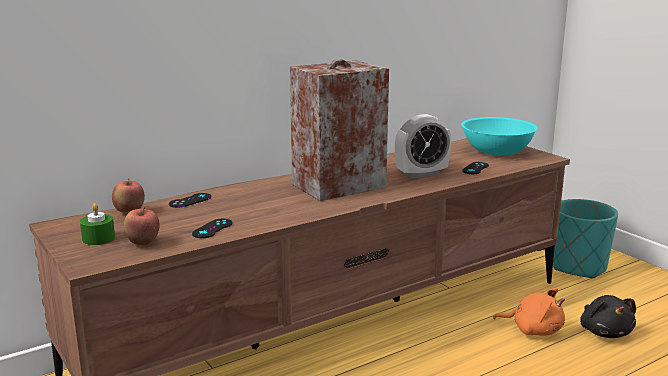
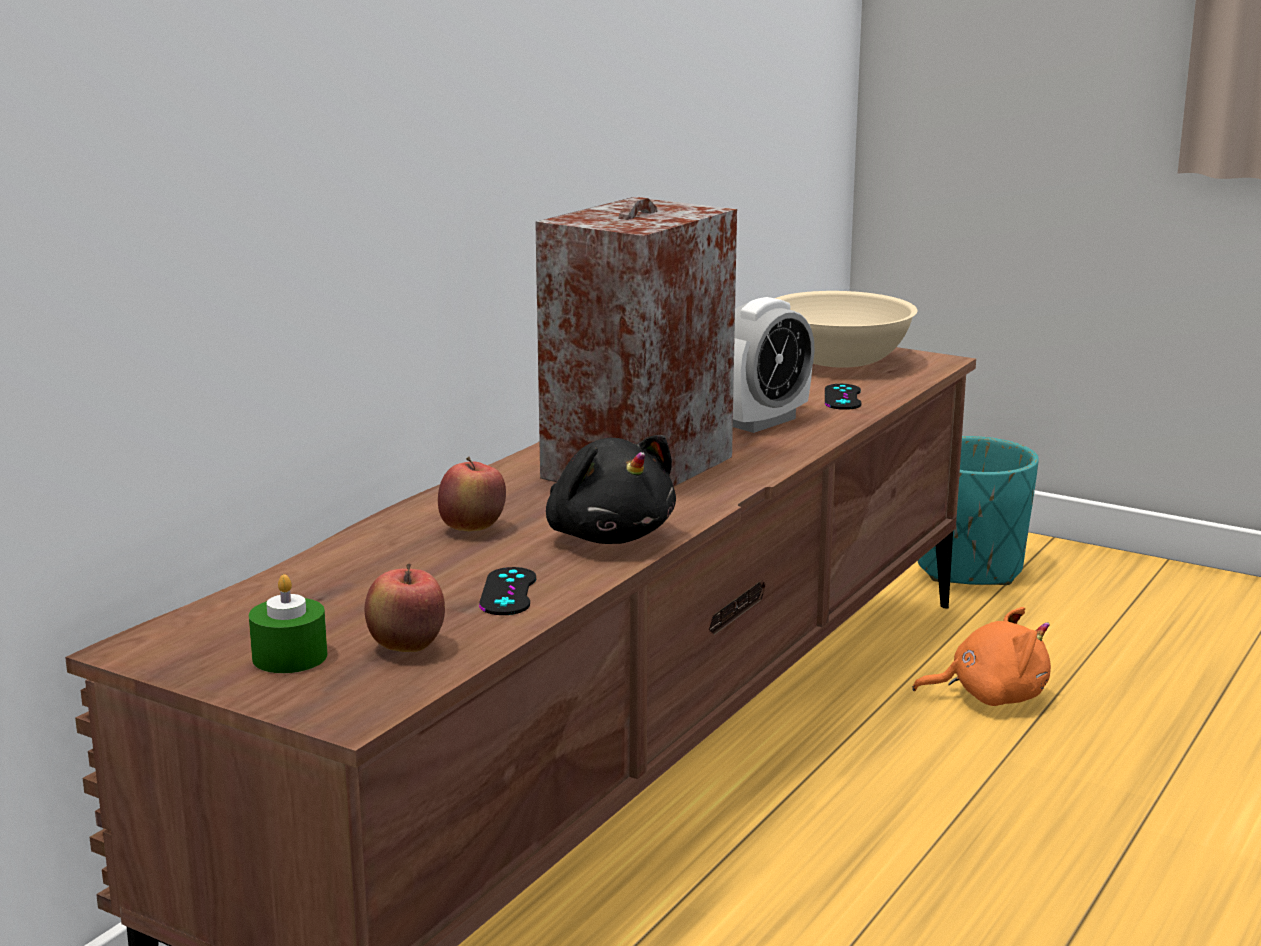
camera: 25 degrees left, 0 degrees up
apple [112,178,145,213] -> apple moved to [438,457,506,531]
black game controller [169,193,212,208] -> none
turquoise bowl [461,117,538,155] -> beige bowl [775,291,917,368]
black plush toy [580,295,636,338] -> black plush toy moved to [546,435,676,544]

